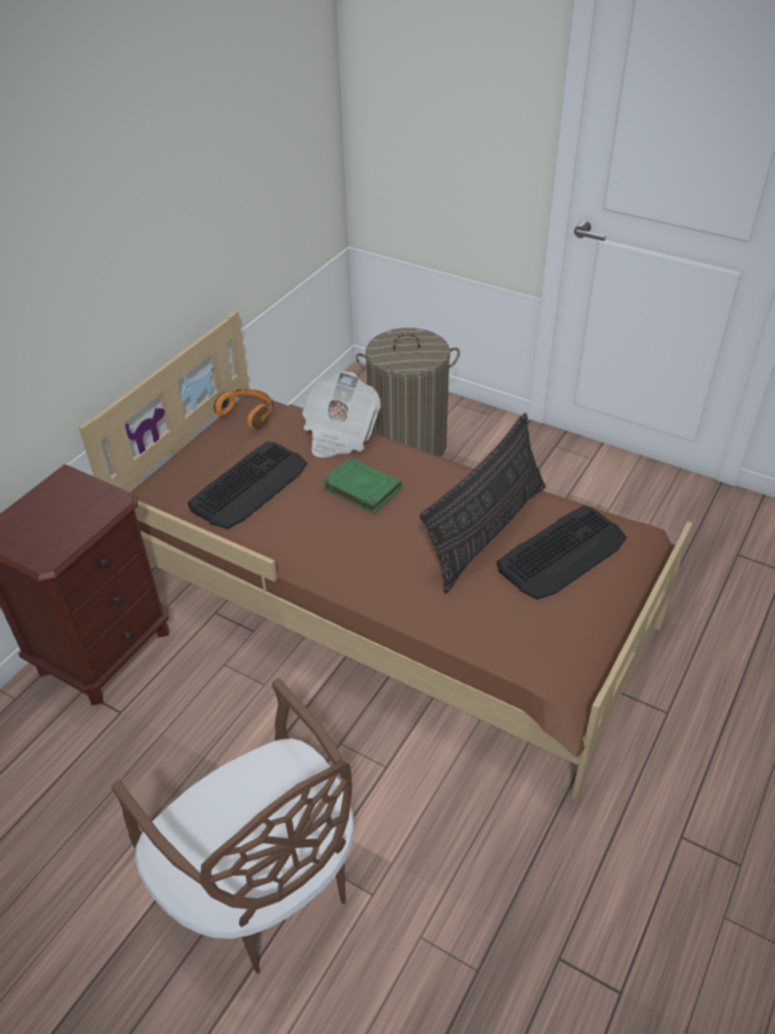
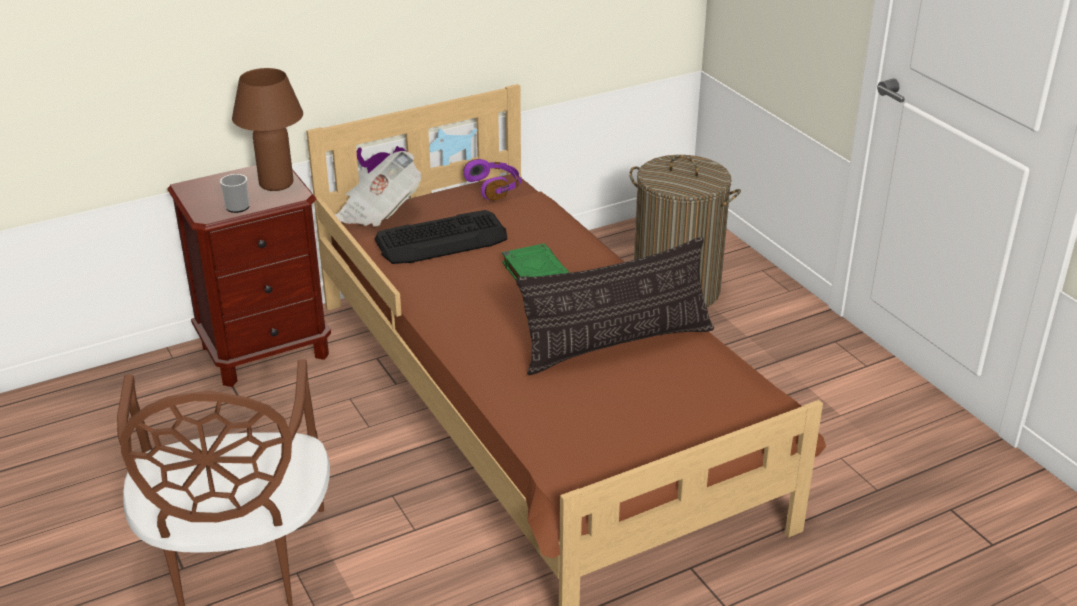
camera: 30 degrees right, 10 degrees down
orange headphones [214,388,274,429] -> purple headphones [464,159,522,200]
newspaper [302,371,381,457] -> newspaper moved to [336,151,421,227]
keyboard [496,506,627,599] -> none
none -> mug [220,174,250,213]
none -> brown table lamp [232,68,303,191]

